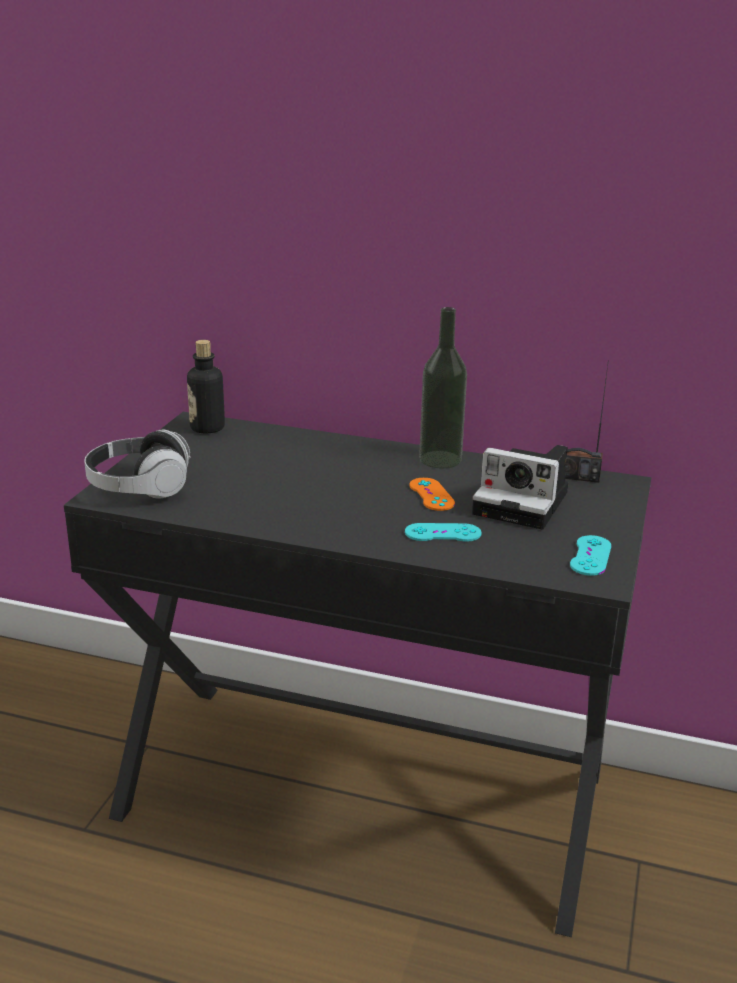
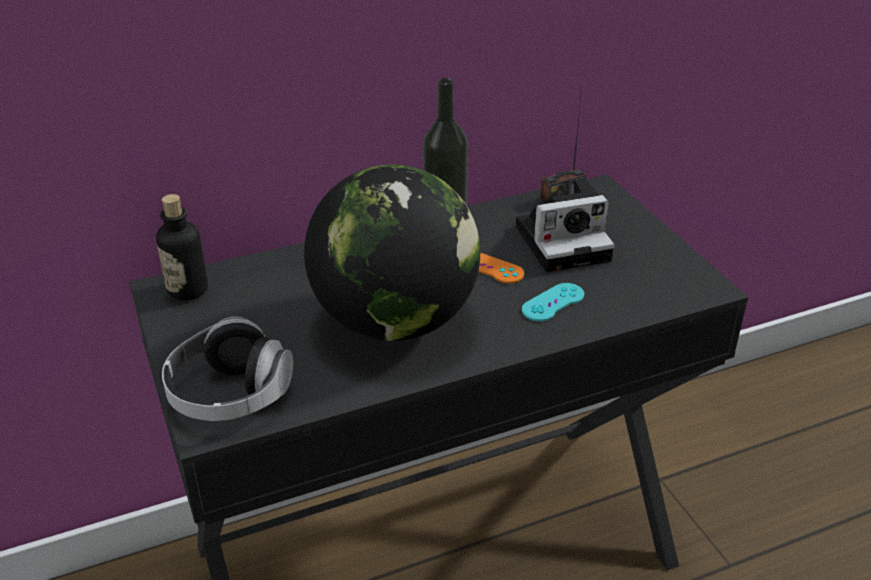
camera: 40 degrees left, 10 degrees up
turquoise game controller [570,535,611,576] -> none
none -> globe [304,164,480,341]

